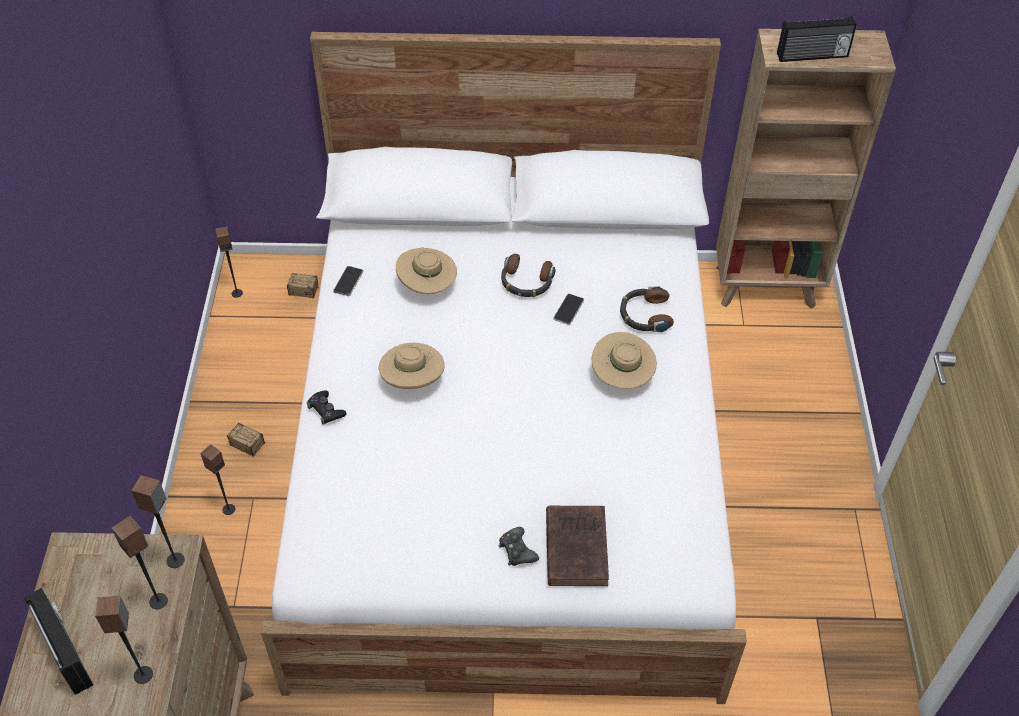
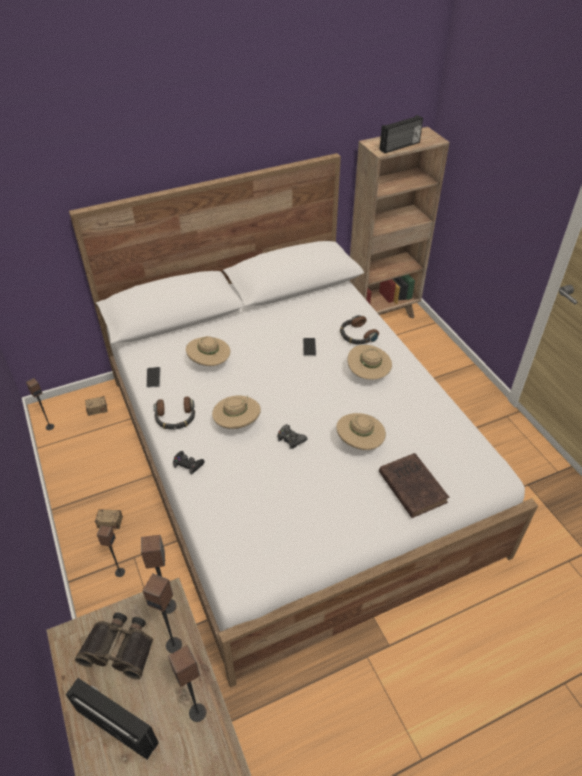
camera: 25 degrees left, 5 degrees down
black game controller [499,527,539,566] -> black game controller moved to [278,424,308,449]
headphones [501,254,556,297] -> headphones moved to [153,397,195,430]
none -> binoculars [74,612,153,680]
none -> beige hat [337,413,386,450]

